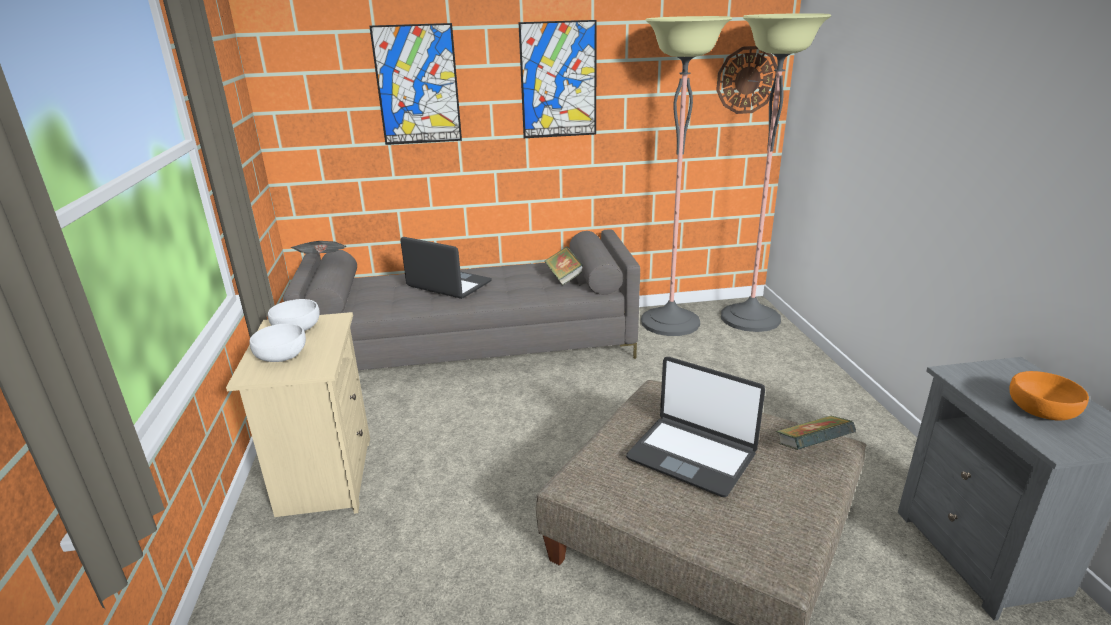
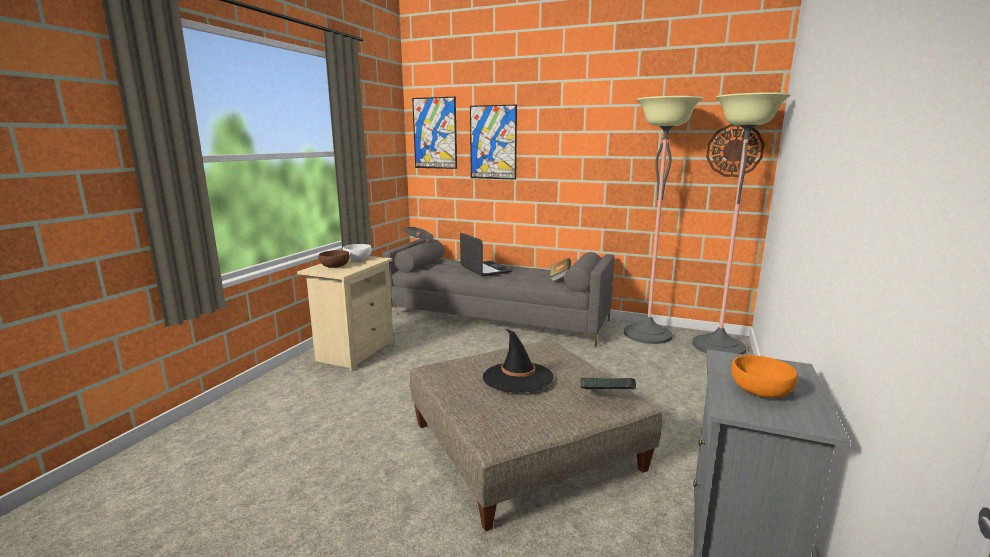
camera: 30 degrees right, 10 degrees down
white bowl [249,324,306,362] -> brown bowl [319,250,349,268]
picture [518,20,597,138] -> picture moved to [412,97,457,169]
laptop [626,357,765,497] -> black hat [483,329,553,393]

